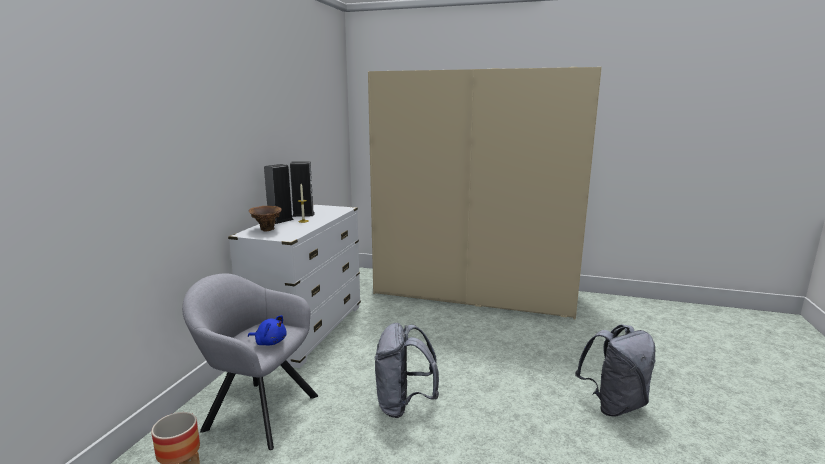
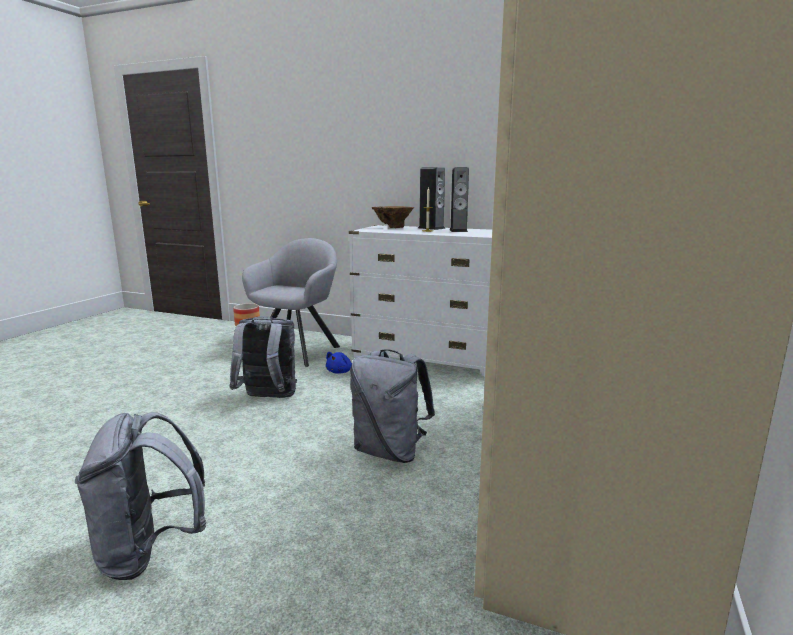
camera: 95 degrees right, 0 degrees up
blue plush toy [248,315,286,345] -> blue plush toy moved to [326,352,352,374]
none -> grey backpack [350,349,435,463]

